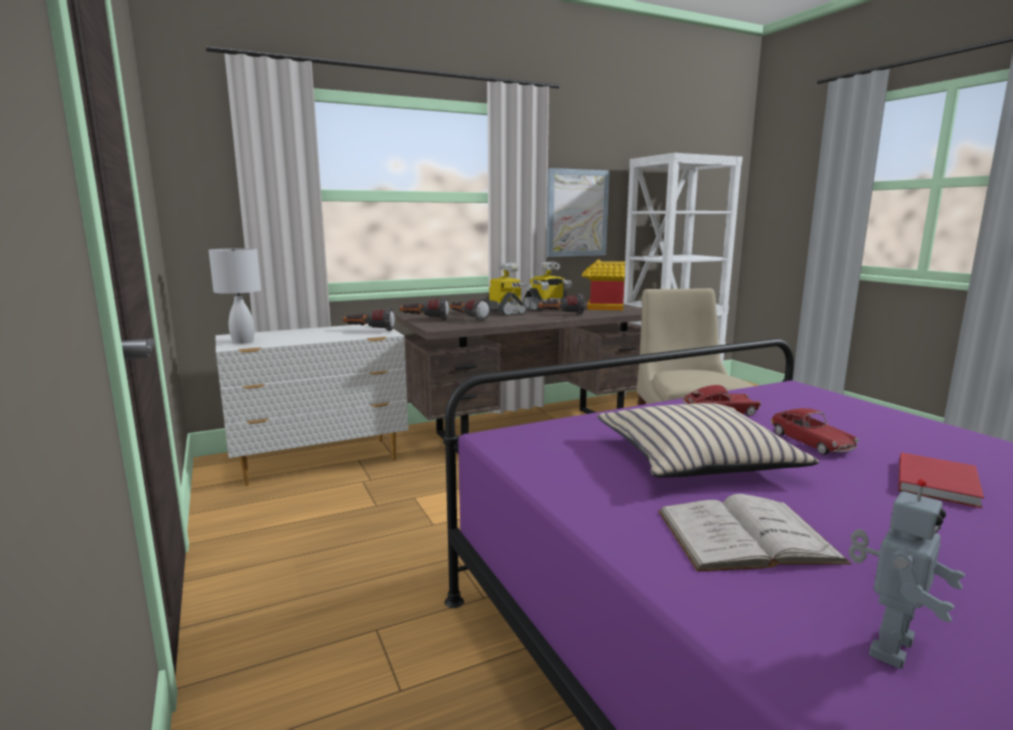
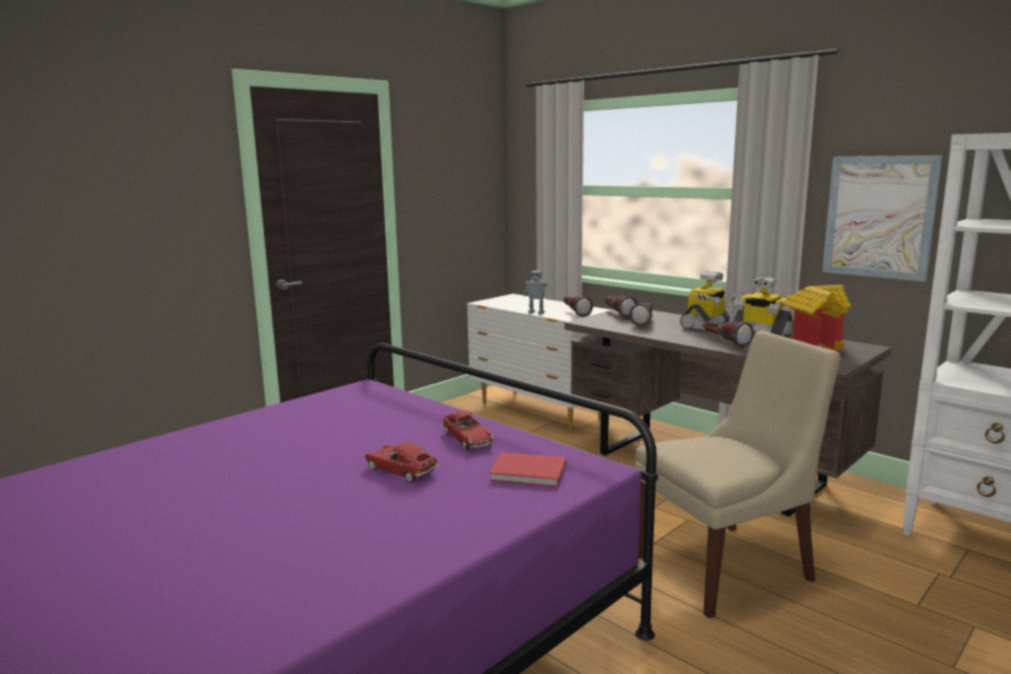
camera: 70 degrees right, 0 degrees up
white table lamp [209,248,261,344] -> none
beige pillow [597,403,819,478] -> none
white book [658,494,852,571] -> none
toy car [771,408,859,455] -> toy car turned 75 degrees clockwise [364,442,438,482]
toy robot [848,479,965,669] -> toy robot moved to [523,265,547,314]
red book [898,452,984,508] -> red book moved to [489,452,566,487]

